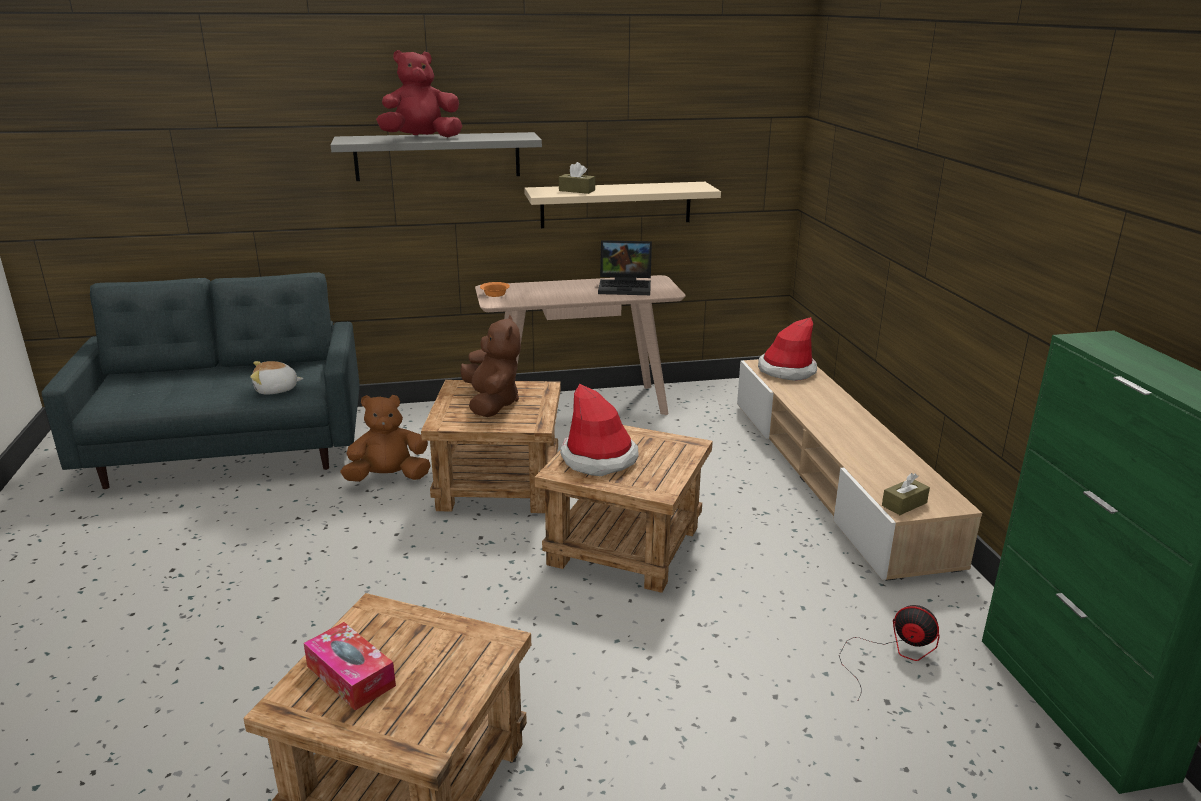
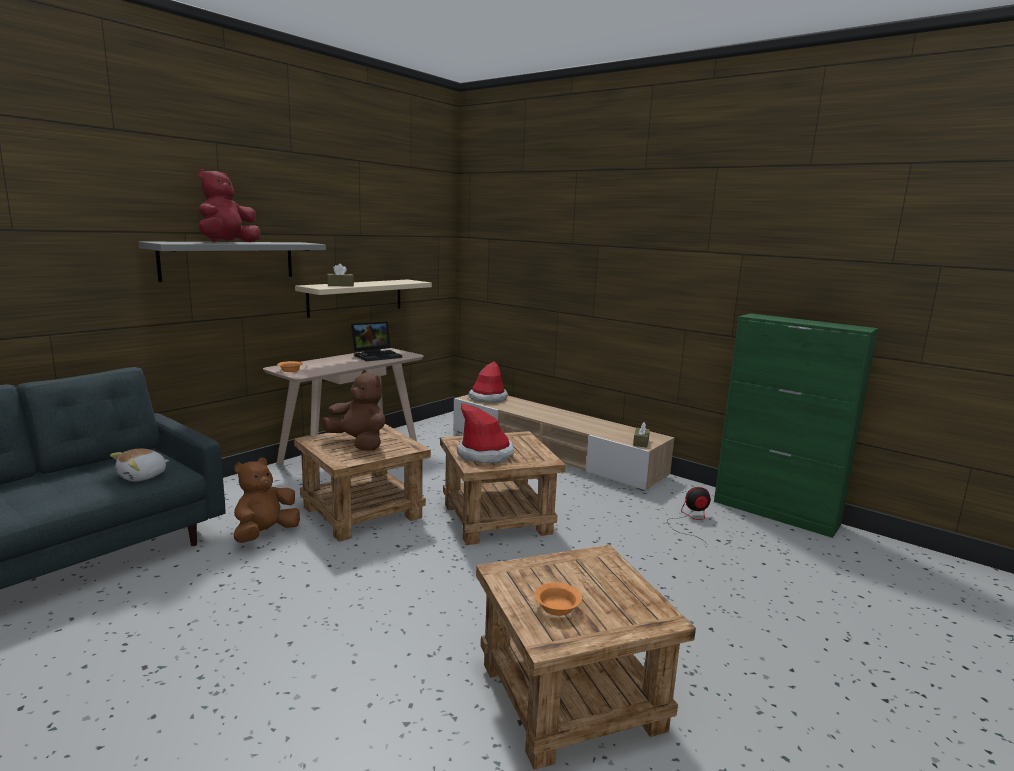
camera: 40 degrees left, 10 degrees down
tissue box [304,622,396,711] -> orange bowl [535,582,582,616]

